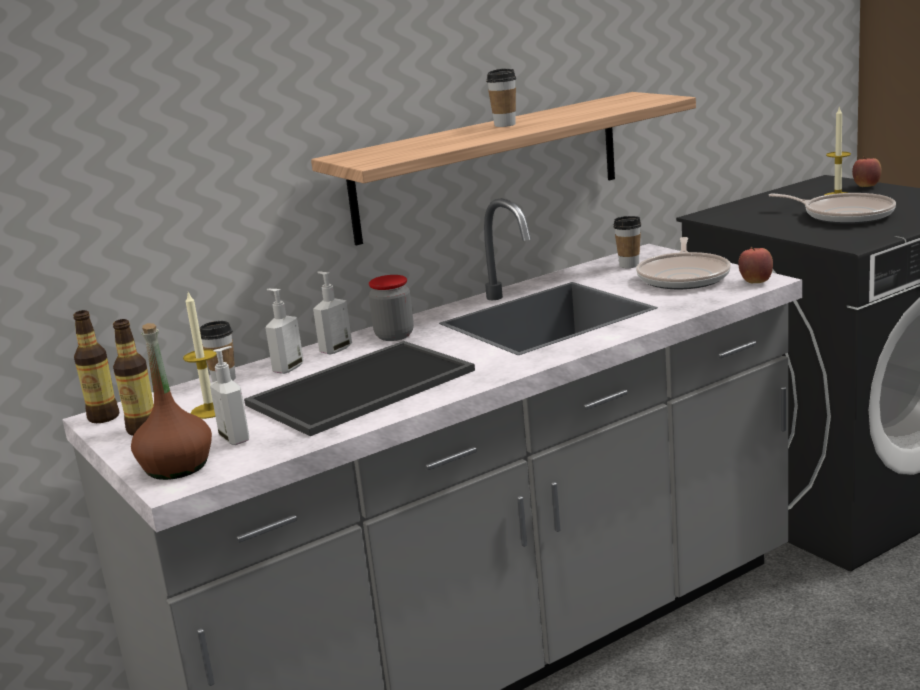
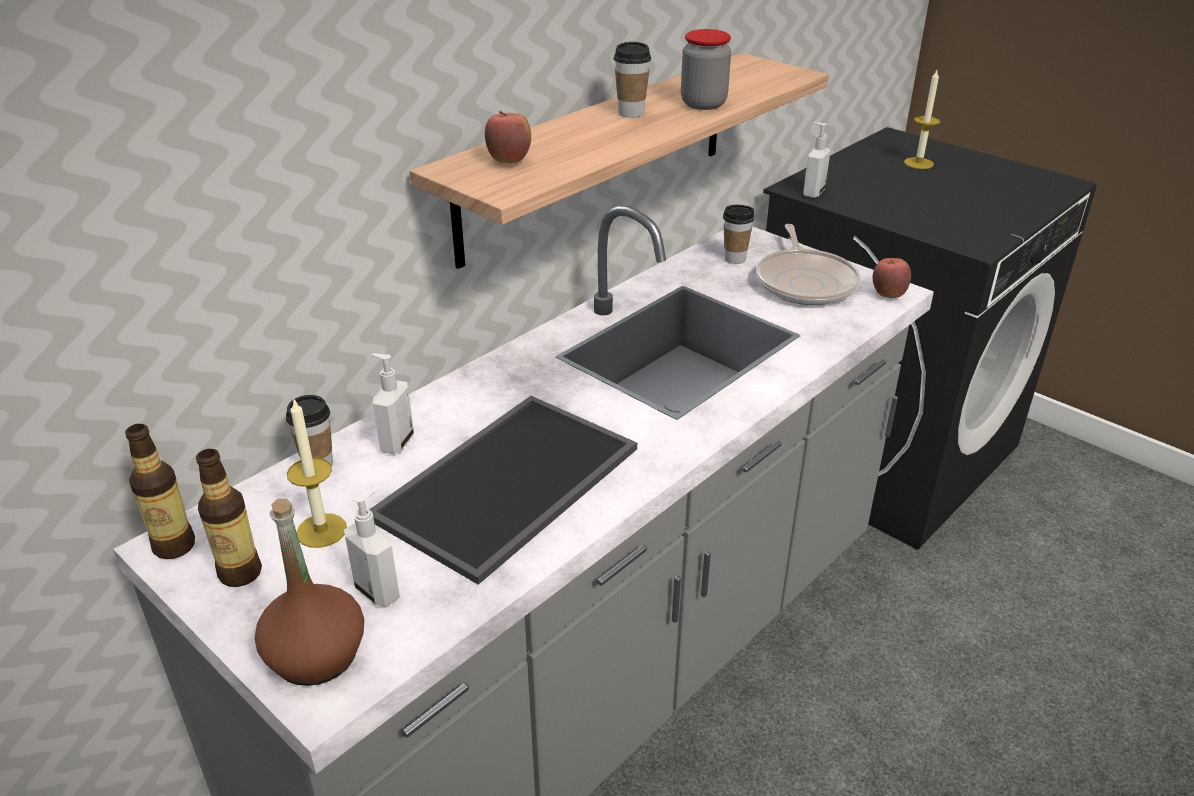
camera: 15 degrees left, 15 degrees up
soap dispenser [313,271,352,354] -> soap dispenser moved to [803,122,830,198]
jar [369,275,414,341] -> jar moved to [681,29,731,110]
frying pan [768,193,896,224] -> none
apple [852,156,882,187] -> apple moved to [485,111,531,164]

